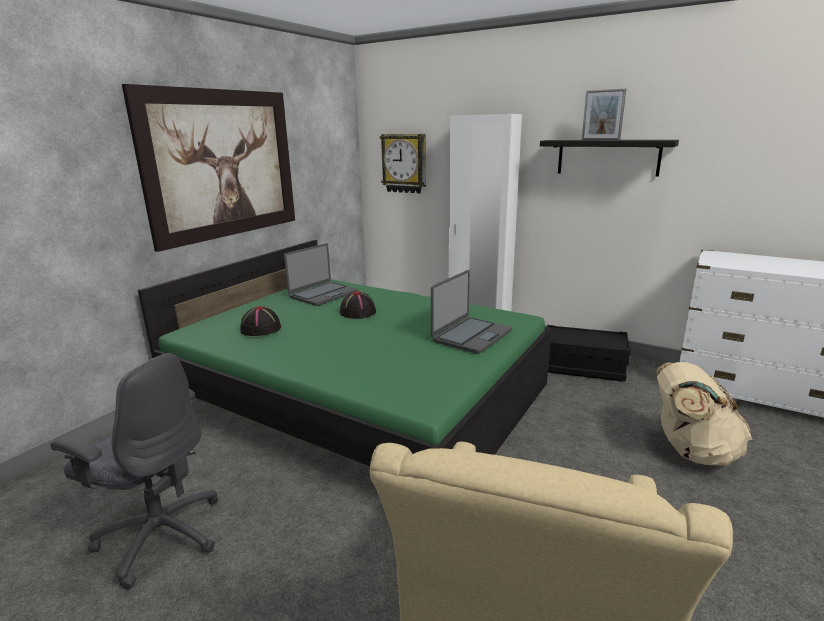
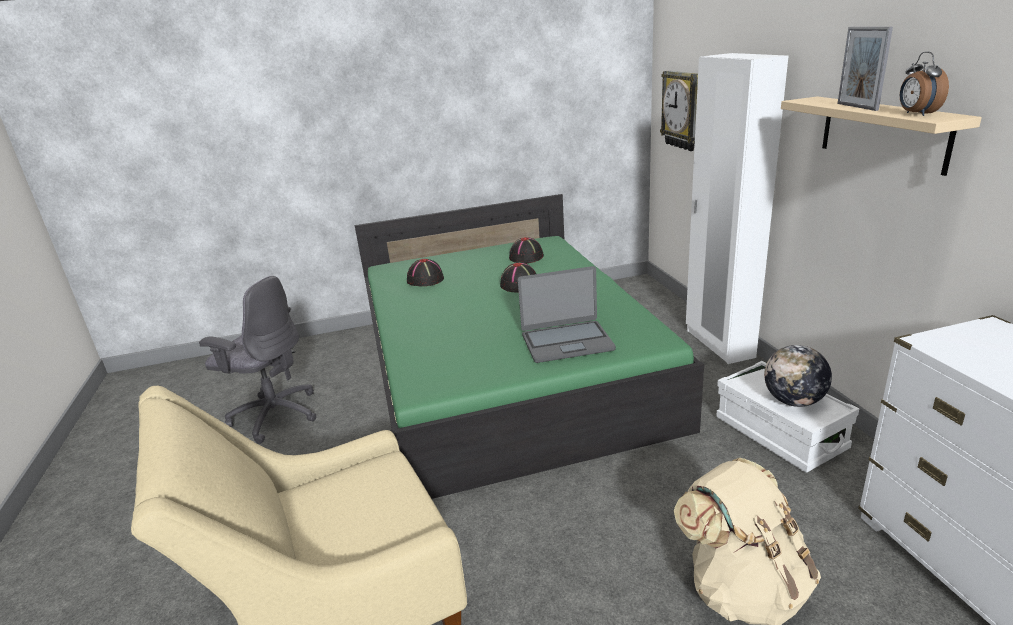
camera: 45 degrees right, 5 degrees up
grey office chair [50,353,218,590] -> grey office chair turned 45 degrees counterclockwise [199,276,316,444]
picture [122,84,295,252] -> none
laptop [284,243,358,306] -> black hat [509,237,544,263]
black shelf [540,140,679,177] -> beige shelf [781,96,982,176]
black storage box [547,325,631,381] -> white storage box [716,361,859,473]
none -> globe [764,345,832,407]
none -> alarm clock [900,52,949,116]

